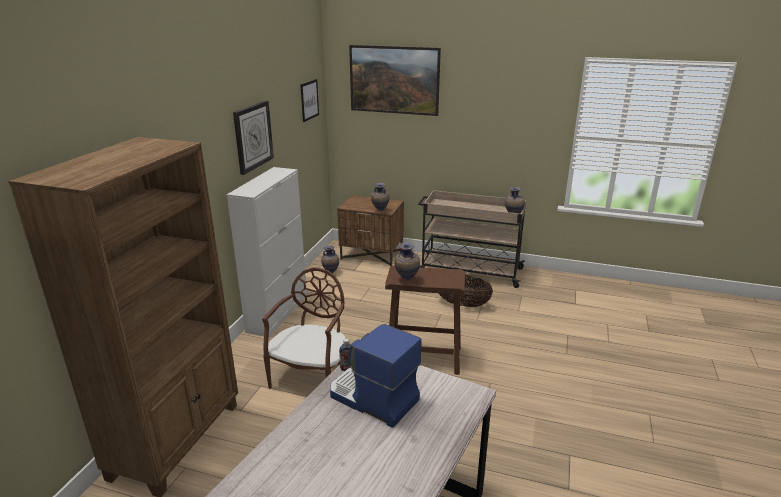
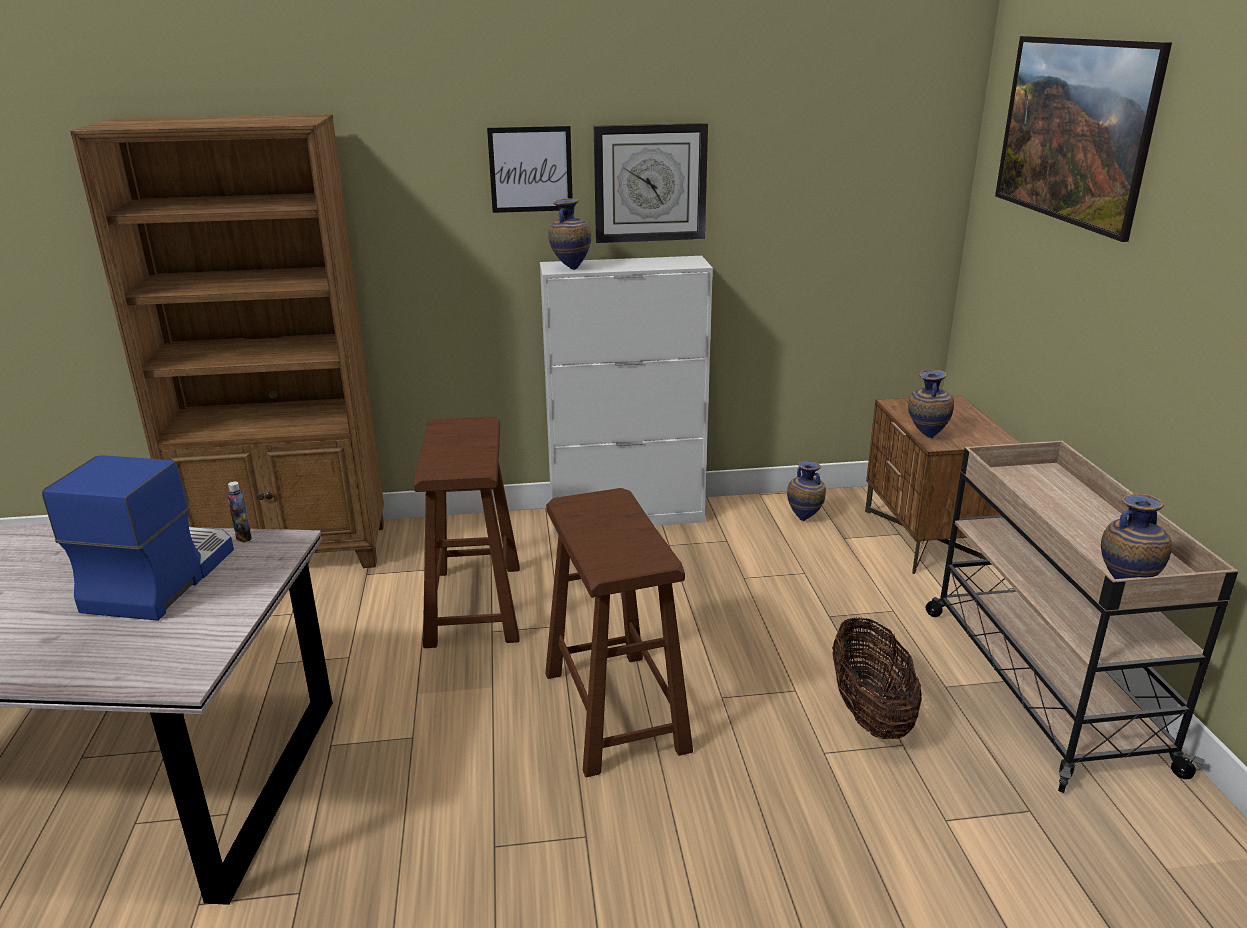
camera: 65 degrees right, 0 degrees up
brown chair [262,268,346,389] -> brown stool [414,417,520,648]
picture [300,79,319,122] -> picture moved to [487,126,573,213]
vase [395,242,420,280] -> vase moved to [548,198,591,270]

